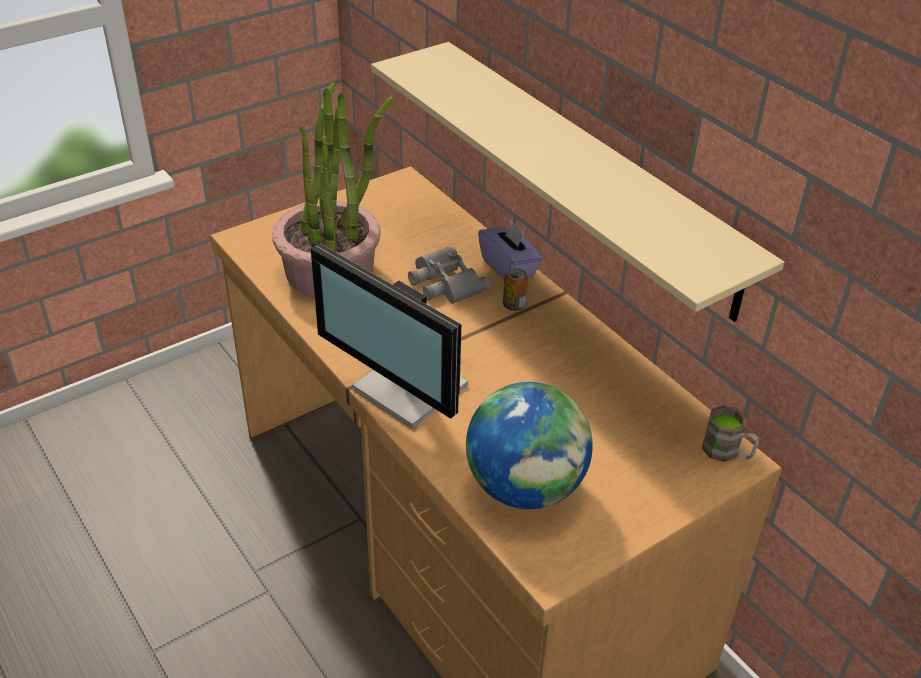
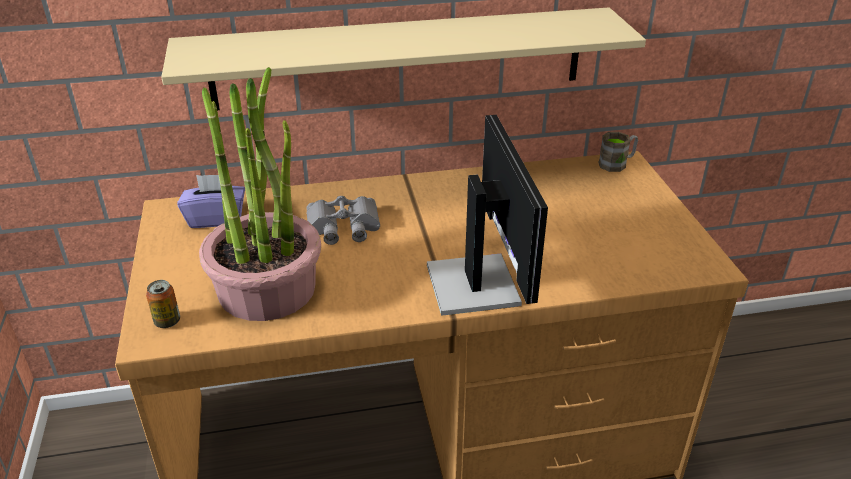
camera: 65 degrees left, 5 degrees down
monitor [311,243,468,428] -> monitor turned 75 degrees counterclockwise [427,115,548,316]
globe [466,382,593,509] -> none
purple tissue box [478,220,543,279] -> purple tissue box moved to [177,175,245,228]
can [503,268,528,311] -> can moved to [146,280,180,328]

